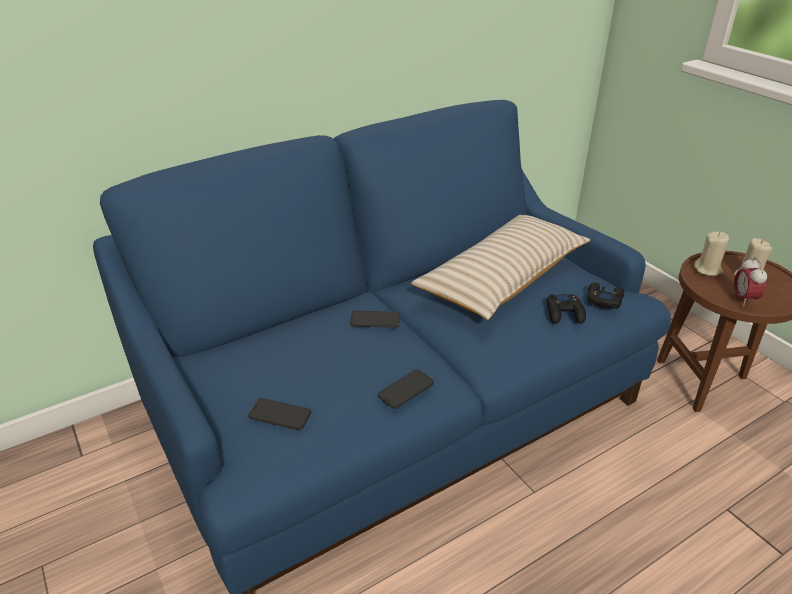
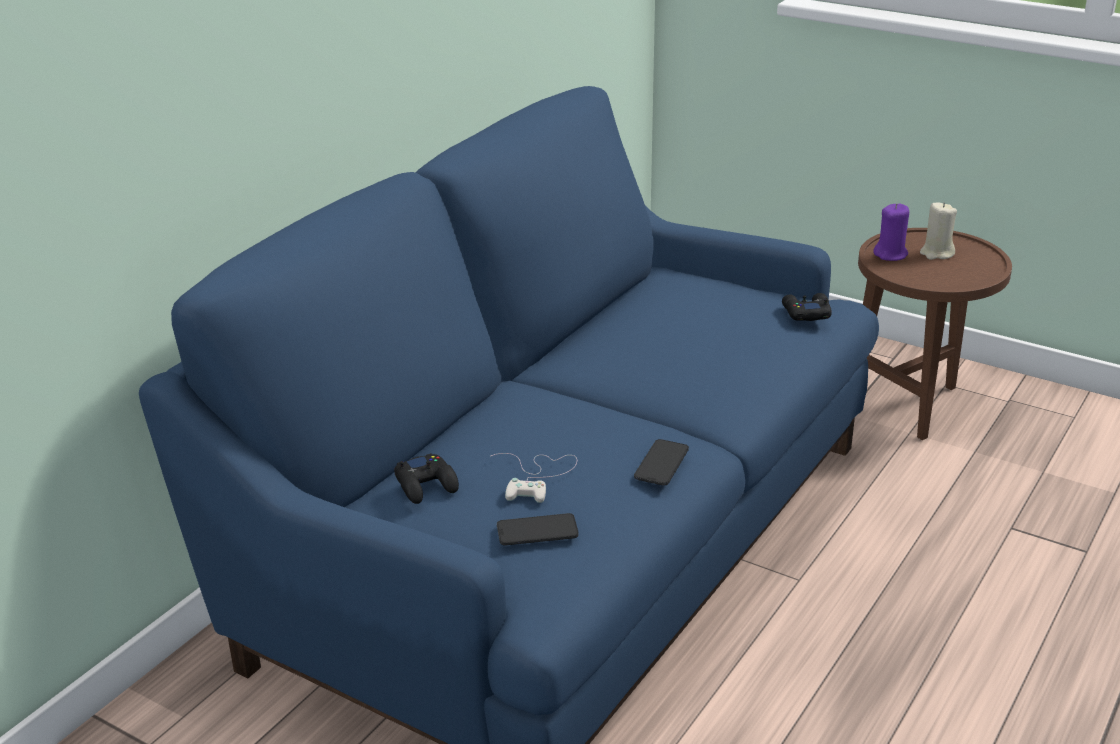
camera: 25 degrees left, 5 degrees down
phone [350,311,400,328] -> none
beige pillow [411,215,591,320] -> none
black game controller [546,294,586,324] -> black game controller moved to [394,453,459,504]
beige candle [694,232,729,276] -> purple candle [873,204,909,261]
alarm clock [733,257,767,306] -> none
none -> white game controller [490,453,577,503]

